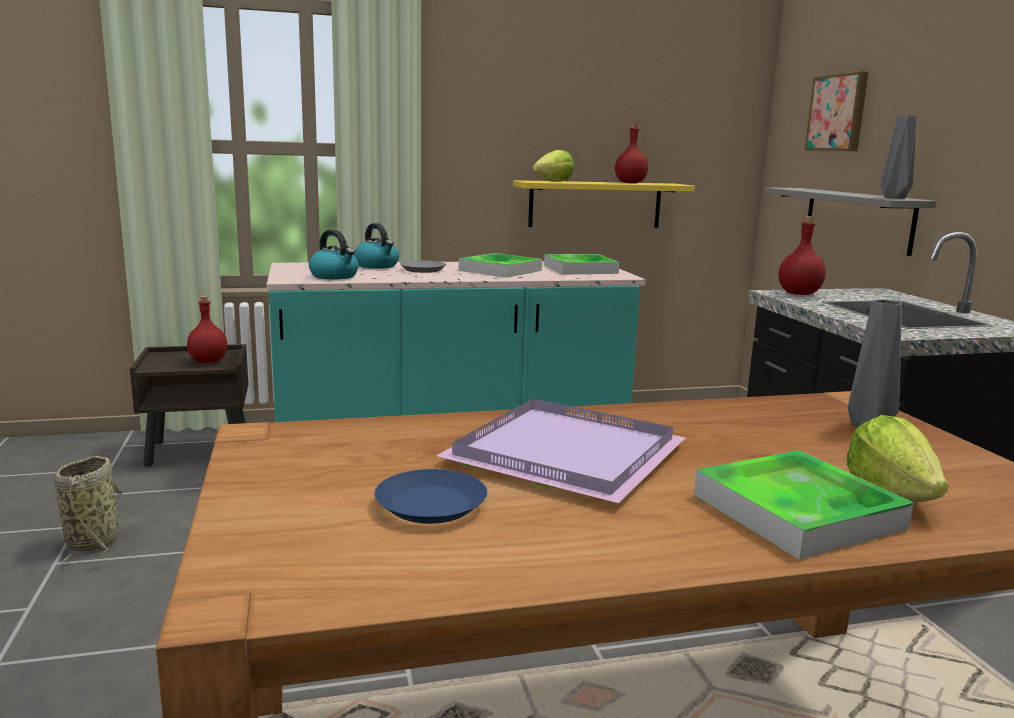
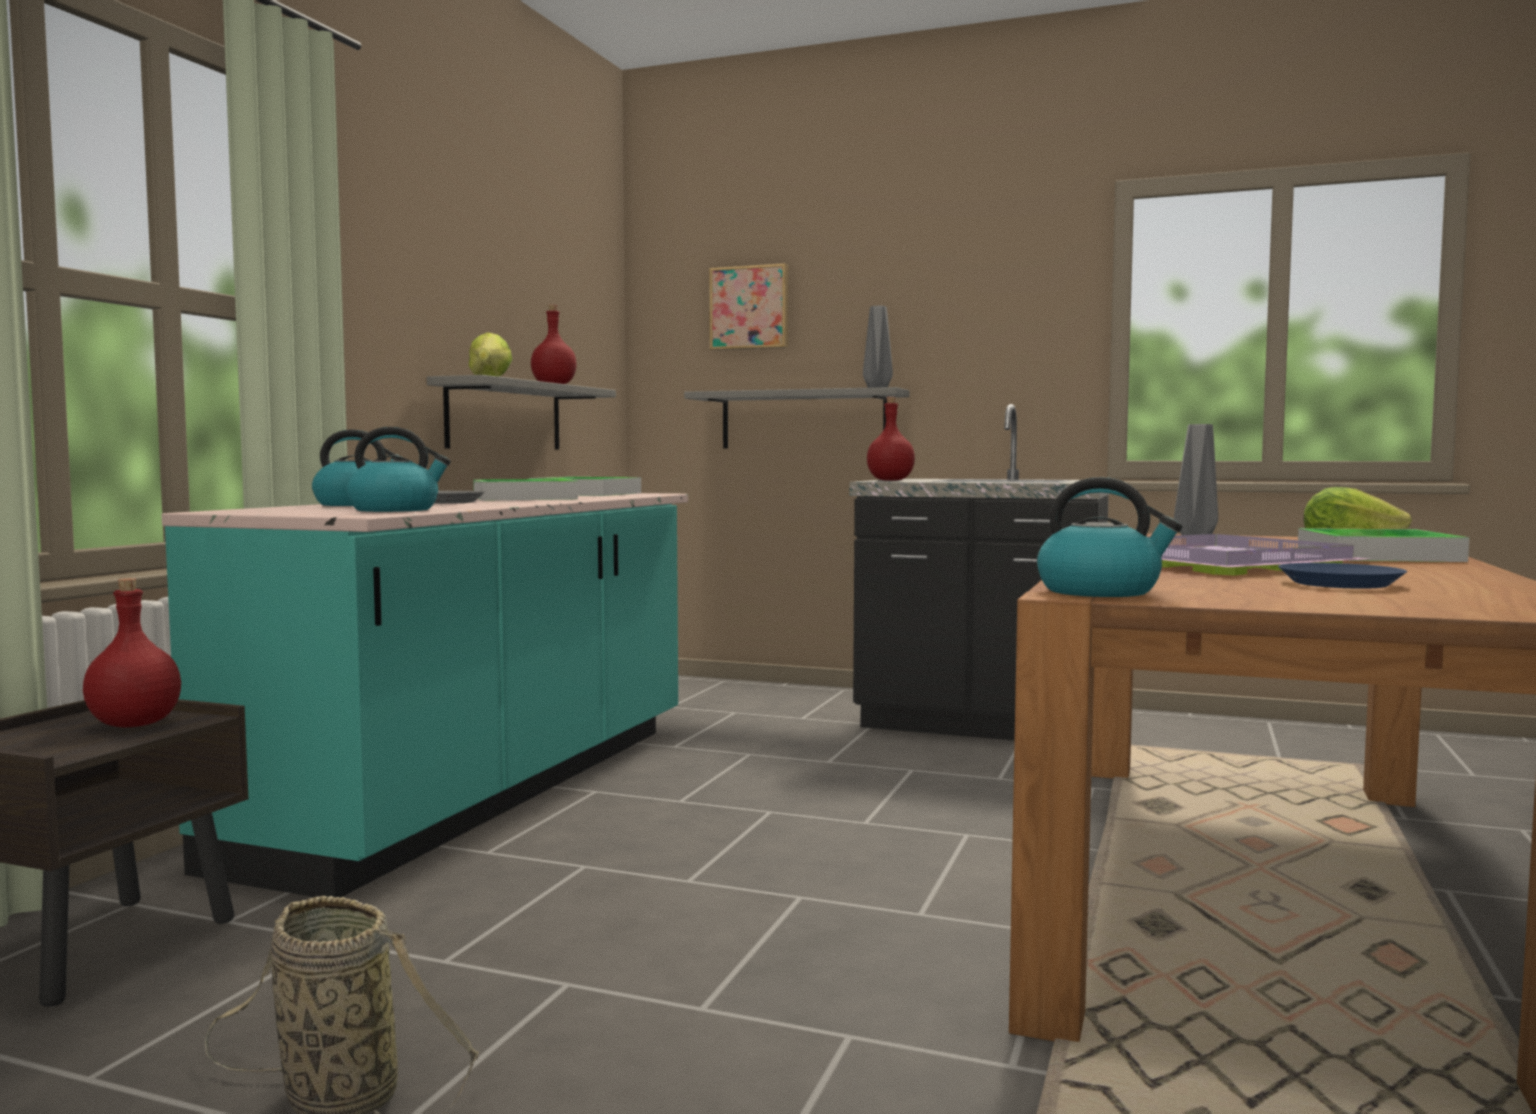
camera: 55 degrees left, 10 degrees down
yellow shelf [513,180,695,228] -> grey shelf [427,375,616,450]
none -> kettle [1037,477,1183,597]

